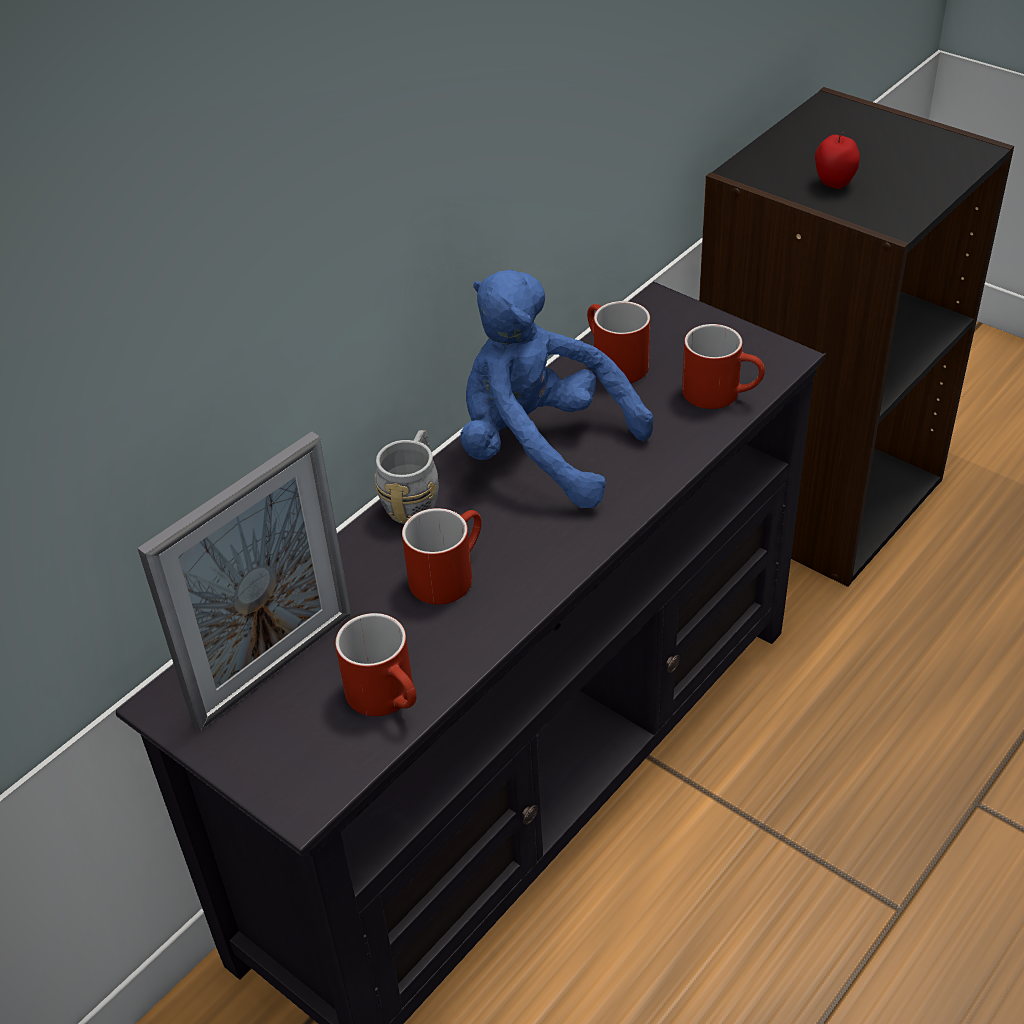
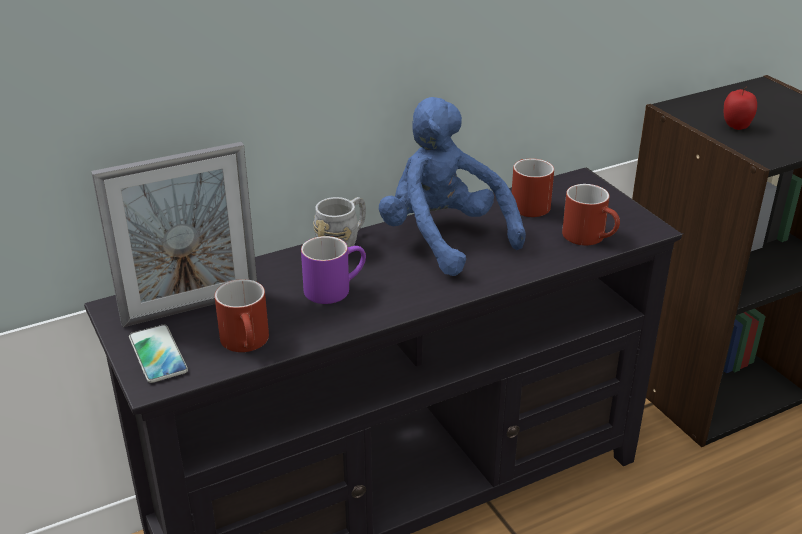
camera: 20 degrees right, 10 degrees down
red mug [402,508,482,605] -> purple mug [301,236,366,304]
none -> phone [129,324,188,383]

